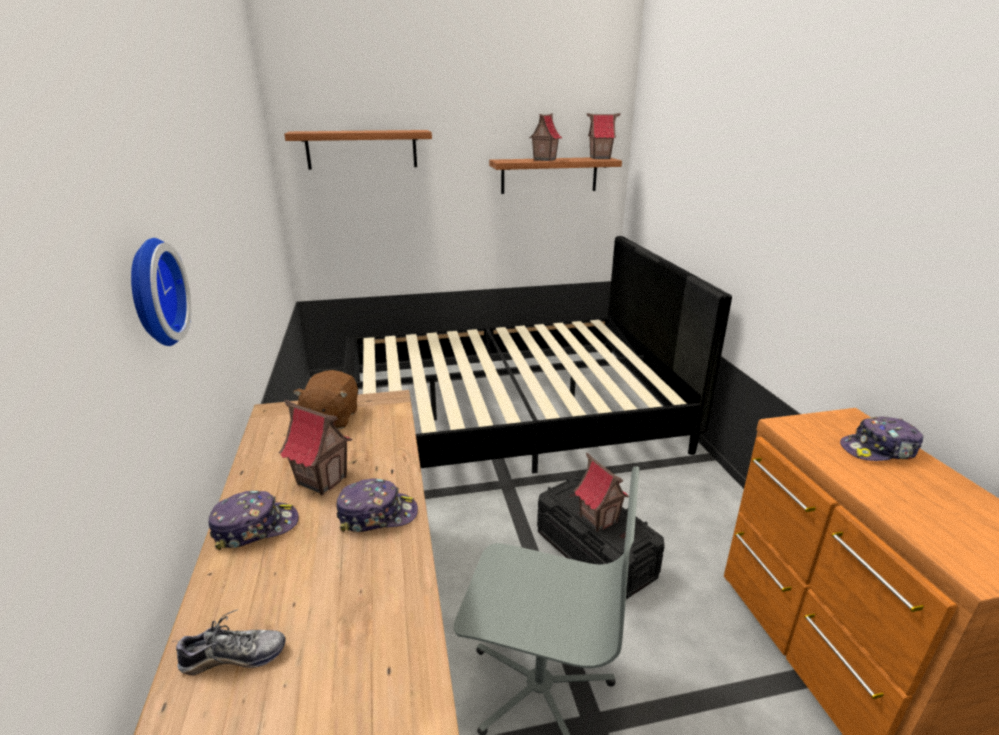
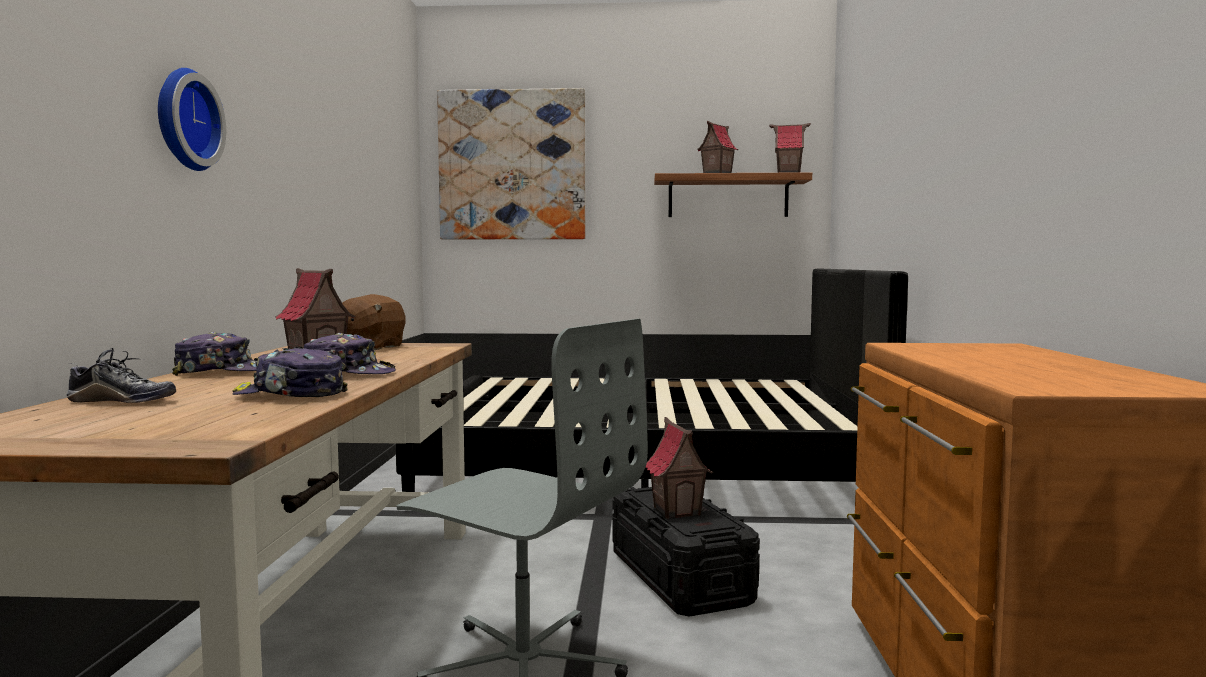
camera: 15 degrees right, 20 degrees down
shelf [284,130,432,170] -> picture [437,88,586,239]
cap [840,416,923,461] -> cap moved to [233,346,348,397]

